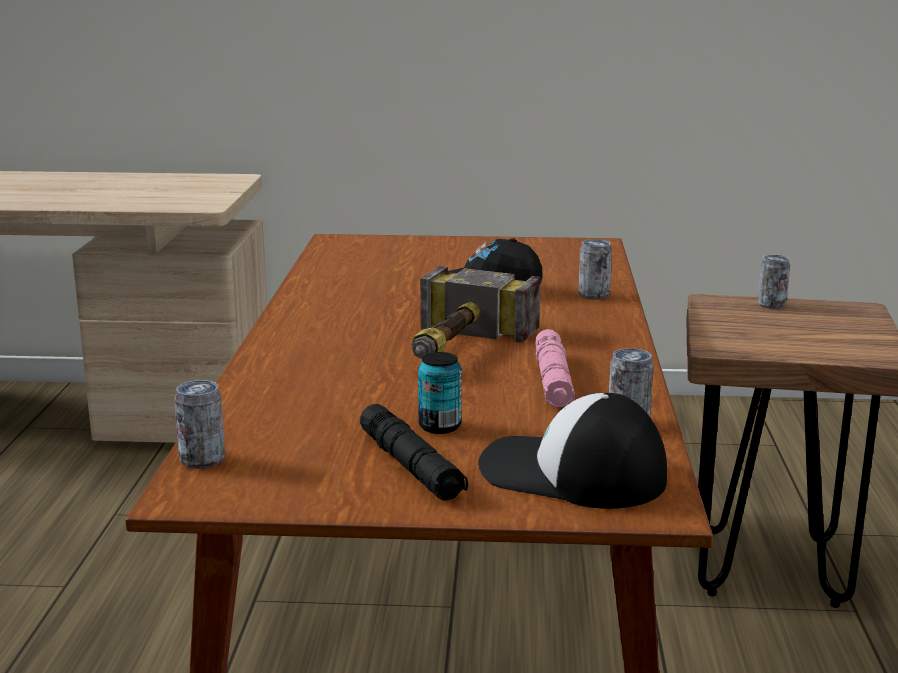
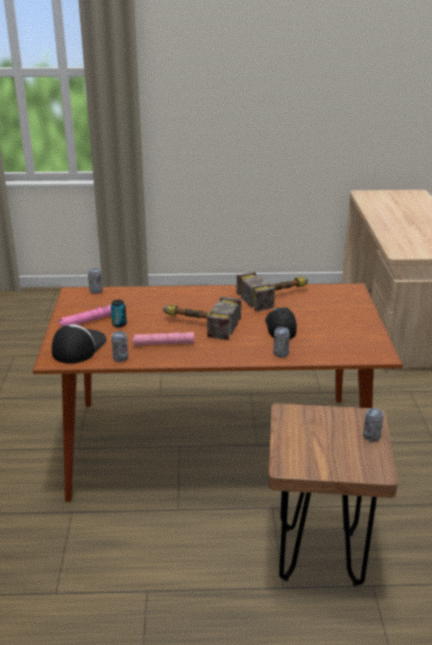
camera: 85 degrees right, 10 degrees up
black flashlight [360,404,468,501] -> pink flashlight [58,305,111,327]
none -> hammer [237,271,308,312]

